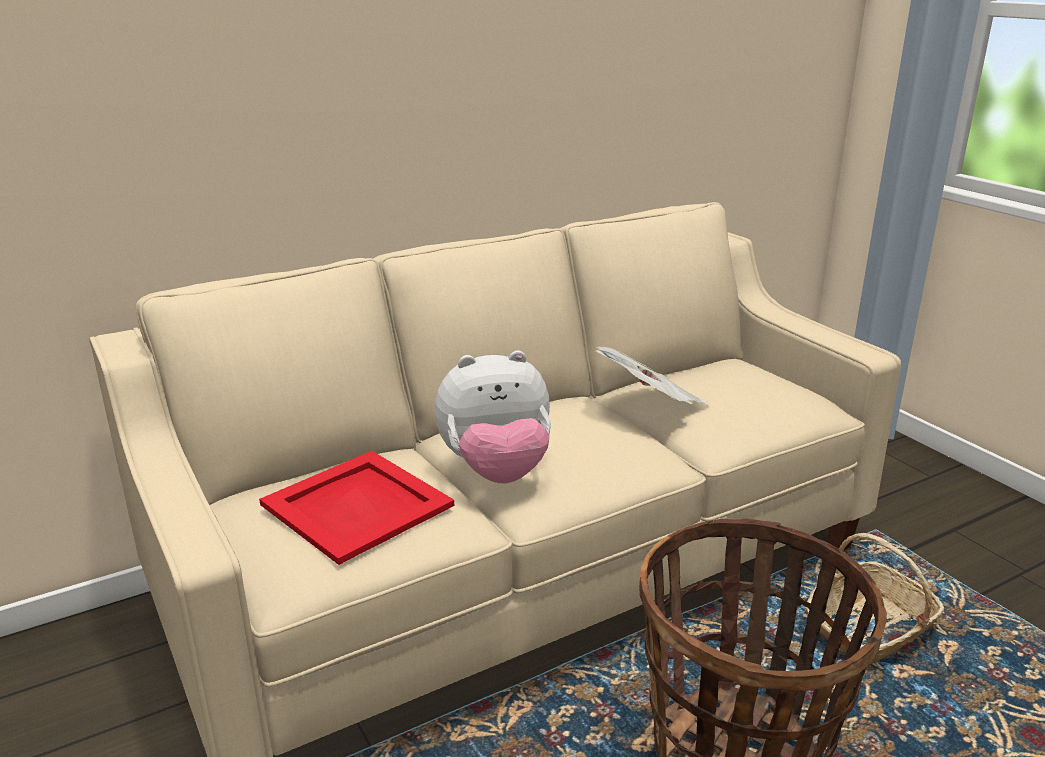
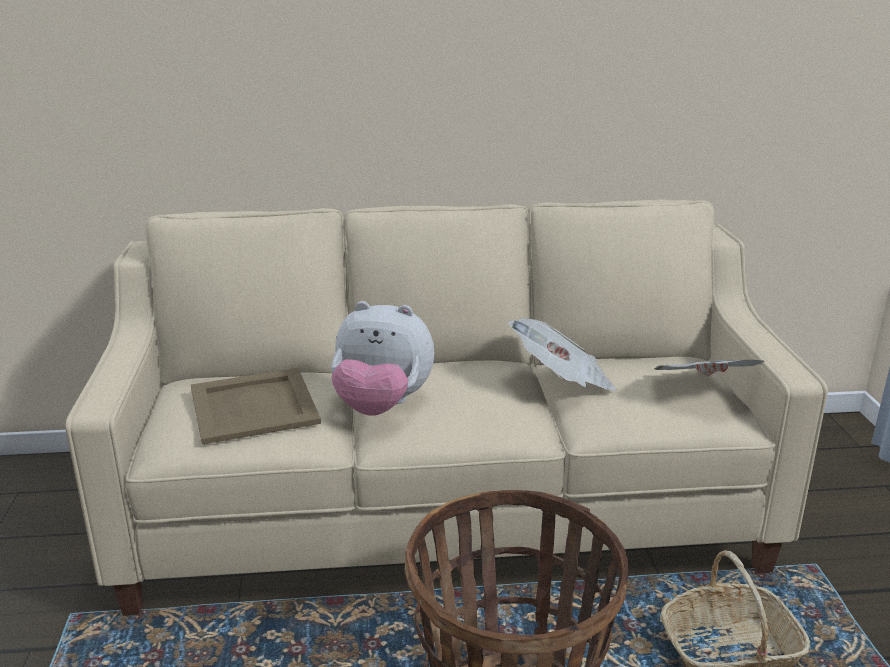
camera: 25 degrees right, 0 degrees up
red tray [259,451,454,565] -> beige tray [191,368,321,445]
none -> newspaper [654,360,764,376]

